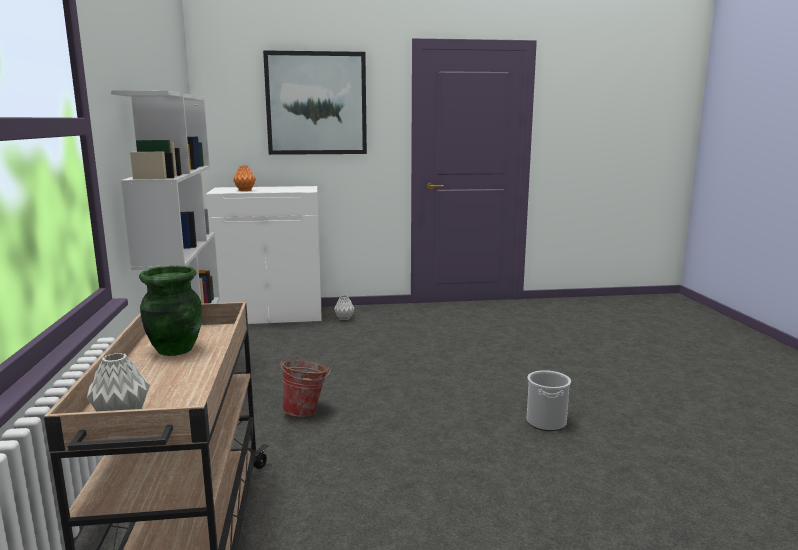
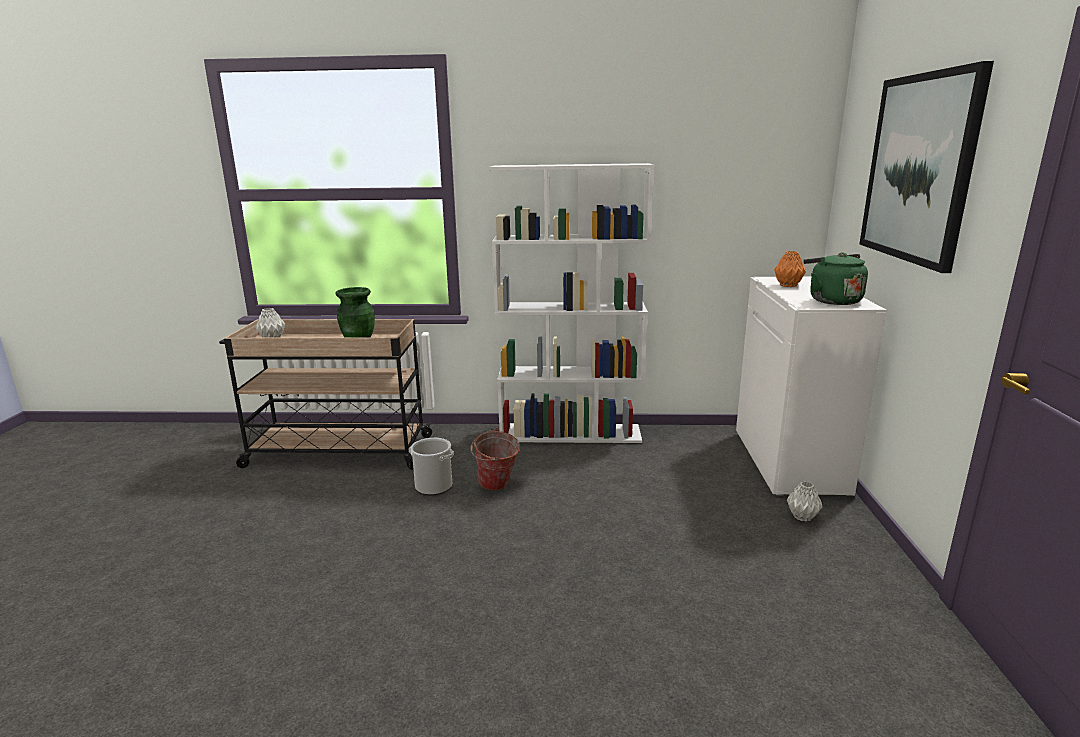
camera: 100 degrees right, 5 degrees up
bucket [527,370,571,431] -> bucket moved to [409,438,454,495]
none -> green kettle [803,252,868,305]

